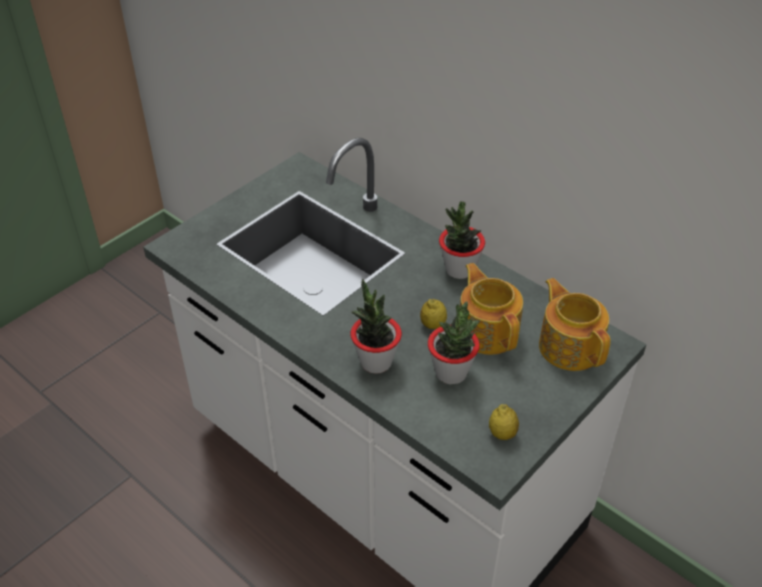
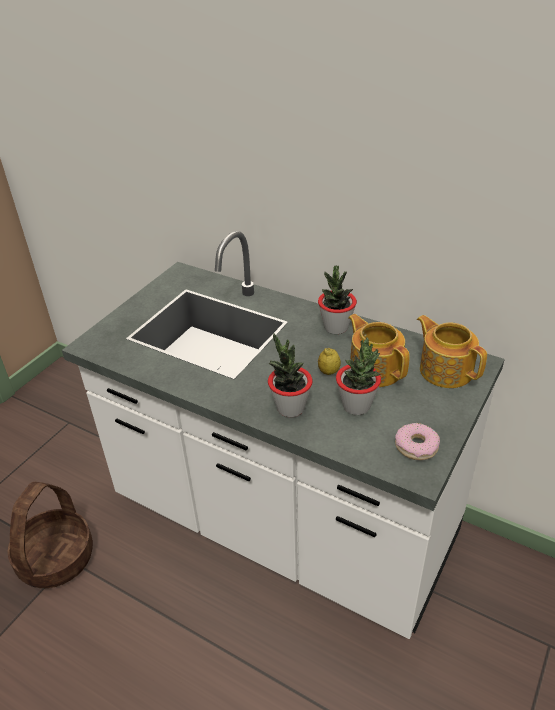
camera: 10 degrees left, 5 degrees down
lemon [489,404,519,440] -> donut [395,423,440,460]
none -> basket [7,482,93,588]

